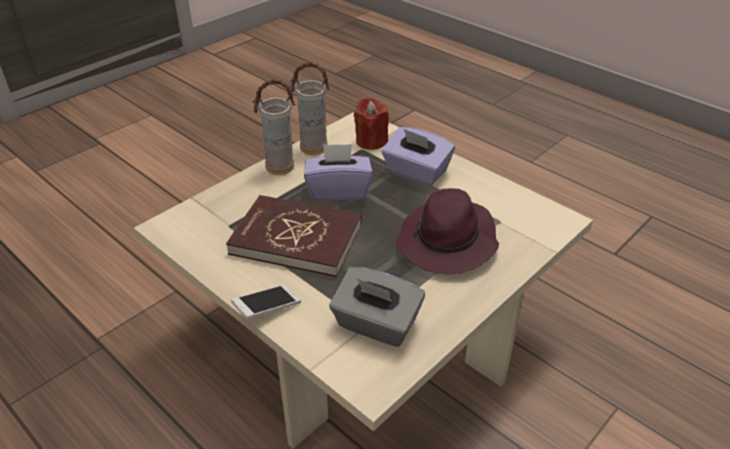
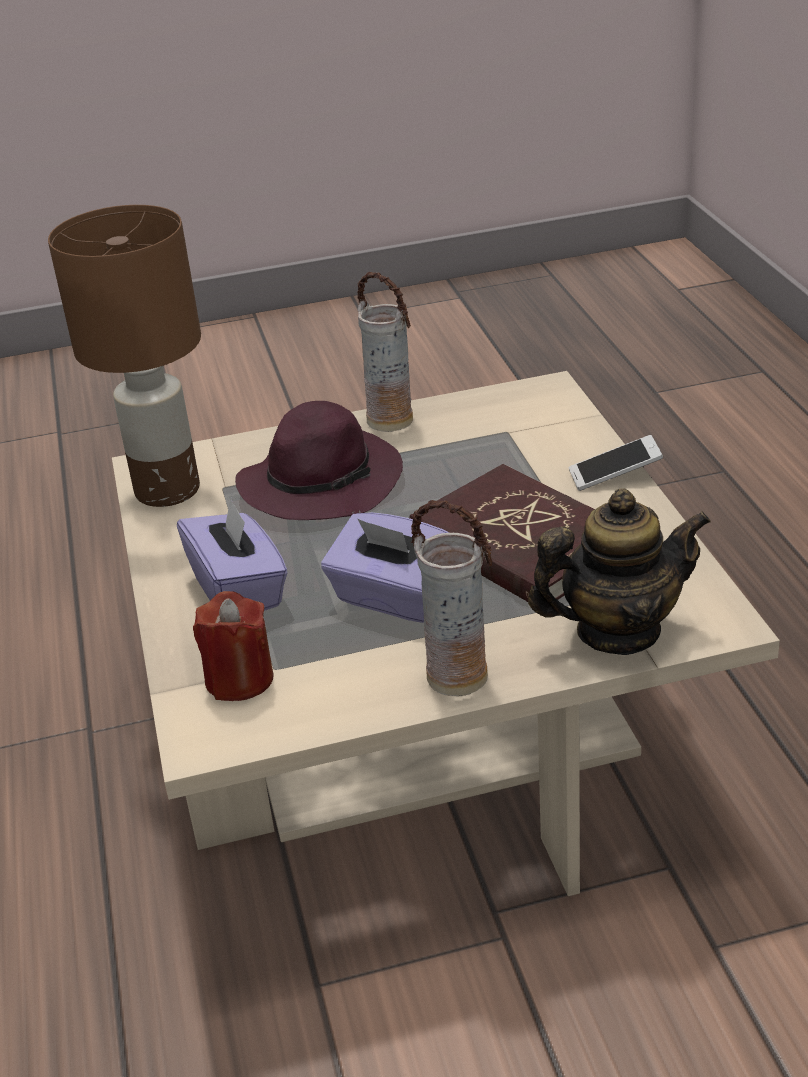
camera: 145 degrees left, 5 degrees down
vase [290,62,330,156] -> vase moved to [357,272,413,432]
grey tissue box [329,267,425,347] -> none
none -> brown table lamp [48,205,201,507]
none -> teapot [528,488,711,655]

